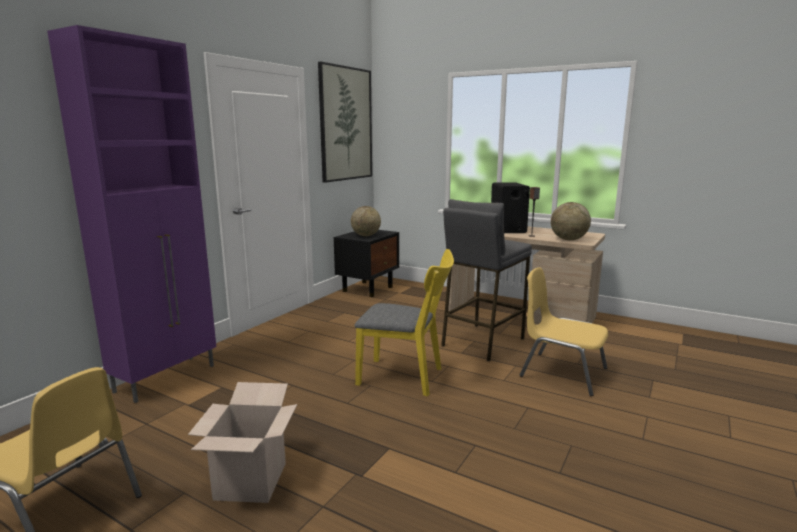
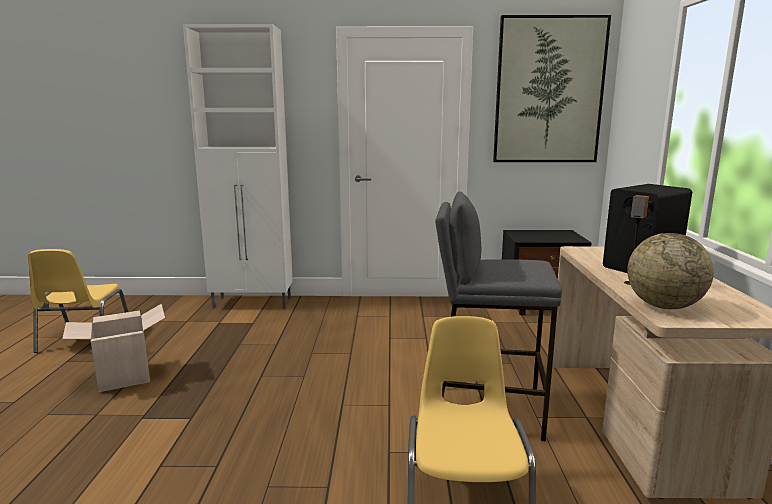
camera: 60 degrees right, 0 degrees up
purple cabinet [47,25,216,403] -> white cabinet [183,24,293,309]
globe [351,206,381,236] -> none
yellow chair [354,249,454,397] -> none

